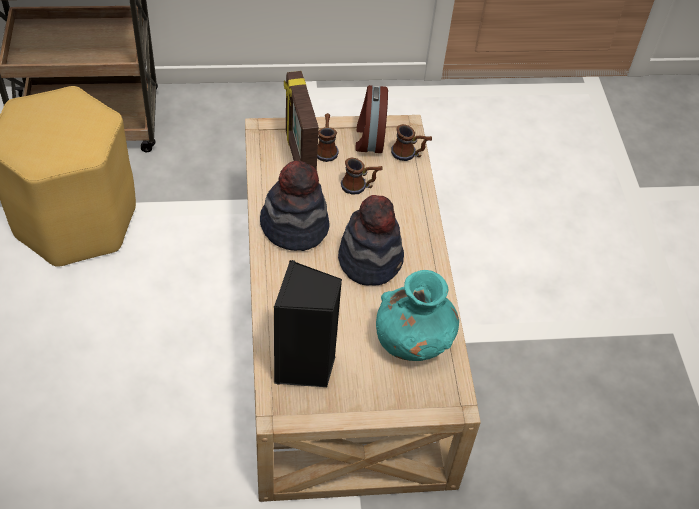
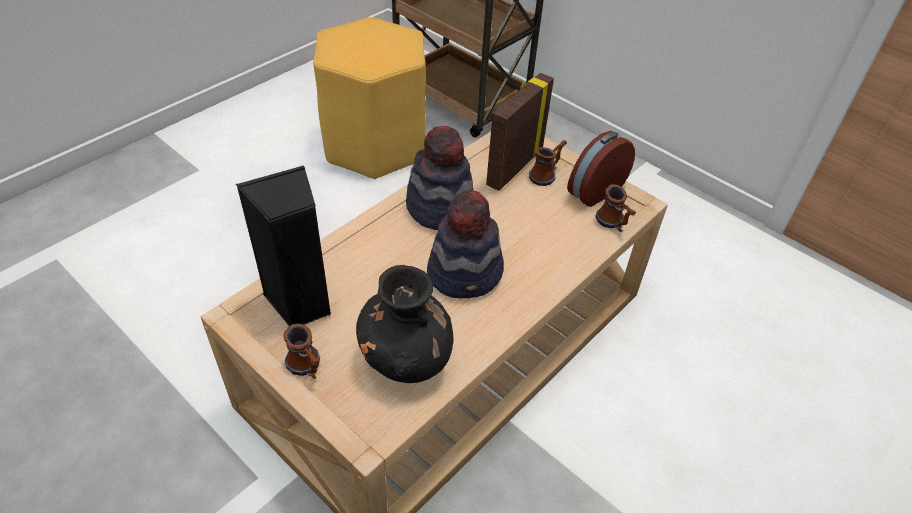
camera: 50 degrees right, 5 degrees down
mug [341,157,383,195] -> mug moved to [283,324,320,379]
turquoise vase [376,270,459,361] -> black vase [356,265,453,383]

